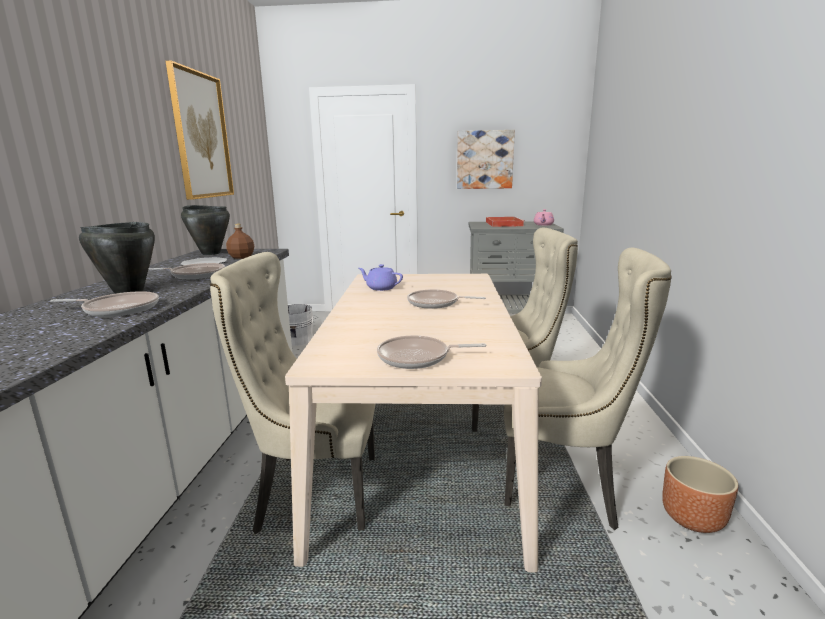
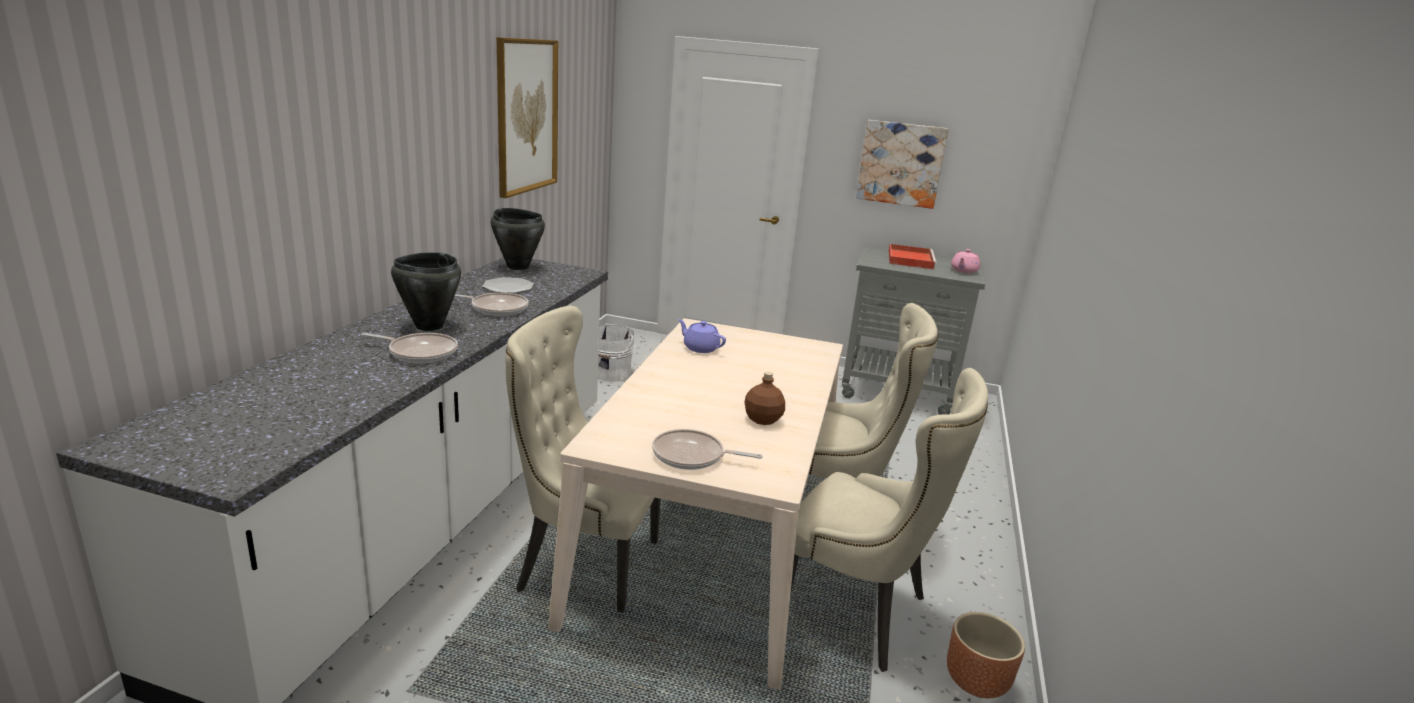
camera: 10 degrees right, 5 degrees up
brown bottle [226,224,254,259] -> brown bottle moved to [744,372,785,425]
frying pan [407,290,486,309] -> none

